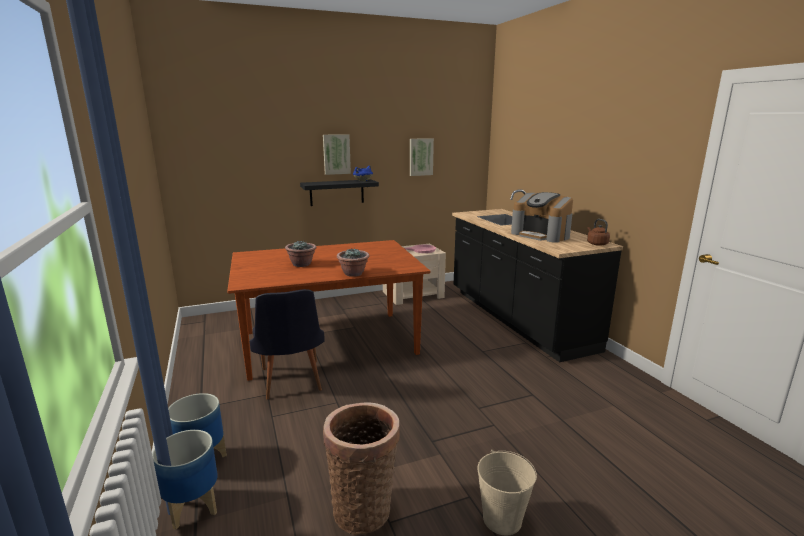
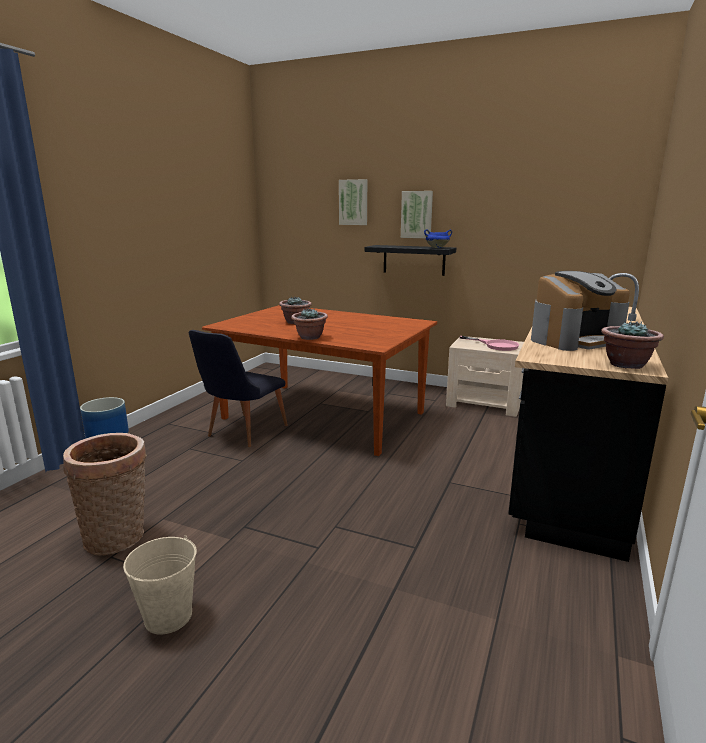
camera: 45 degrees right, 0 degrees up
planter [152,430,218,530] -> none
picture [410,138,434,176] -> picture moved to [339,179,367,225]
coffee machine [511,192,573,243] -> coffee machine turned 120 degrees counterclockwise [531,271,630,351]
brown kettle [587,219,610,246] -> potted plant [601,320,664,369]

